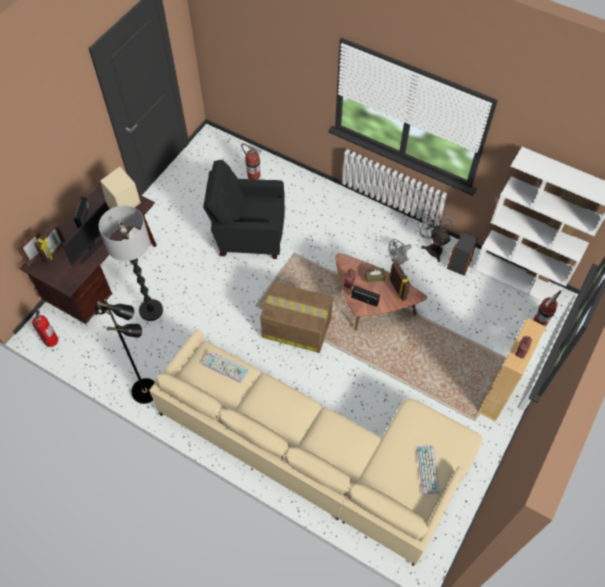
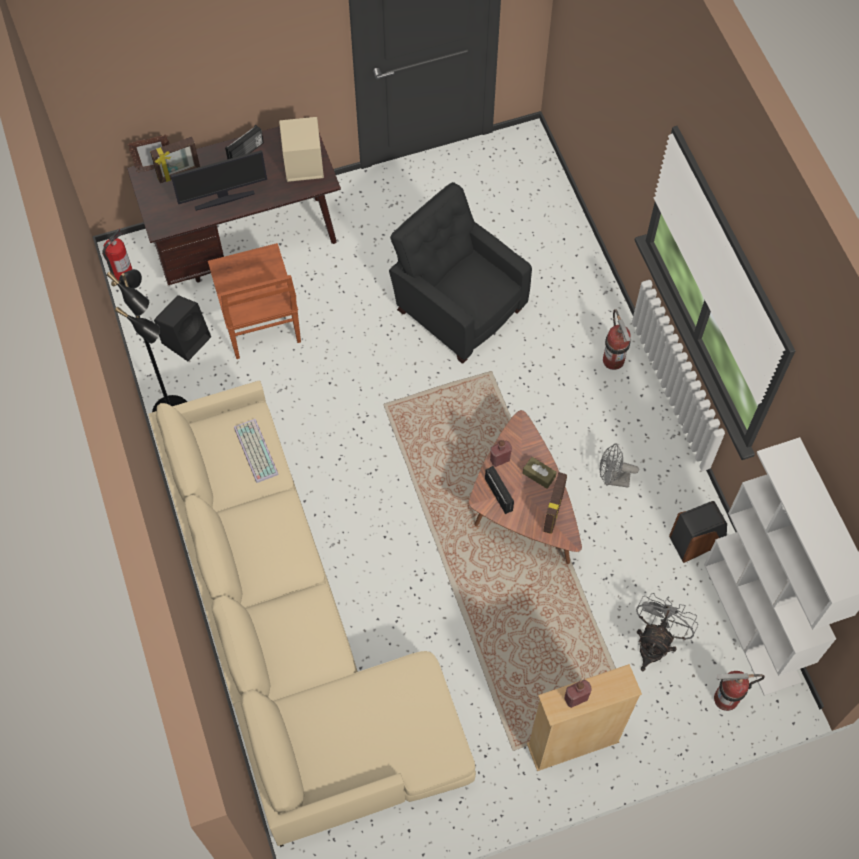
camera: 40 degrees right, 5 degrees up
floor lamp [99,206,163,321] -> brown chair [208,243,301,359]
fire extinguisher [241,143,262,179] -> fire extinguisher moved to [603,309,631,370]
cardboard box [260,282,333,353] -> none
keyboard [417,445,440,494] -> none
grey fan [418,210,455,262] -> grey fan moved to [636,593,698,671]
none -> black speaker [154,295,211,361]

